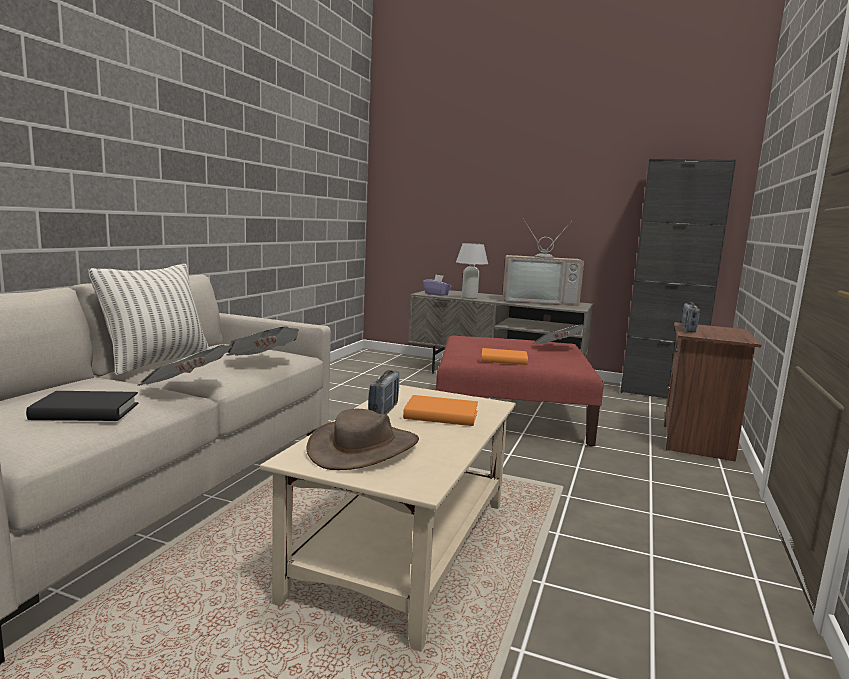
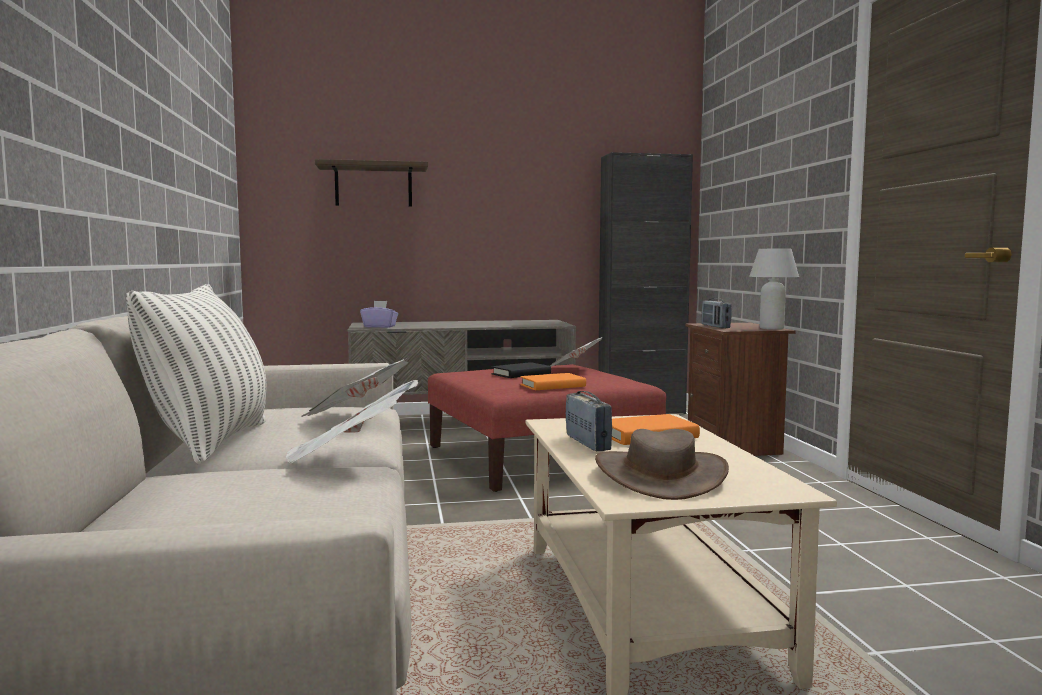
camera: 30 degrees left, 5 degrees down
black book [26,391,138,421] -> black book moved to [491,362,551,378]
white table lamp [456,243,488,299] -> white table lamp moved to [749,249,799,330]
television [502,219,584,306] -> none
none -> shelf [315,159,428,207]

